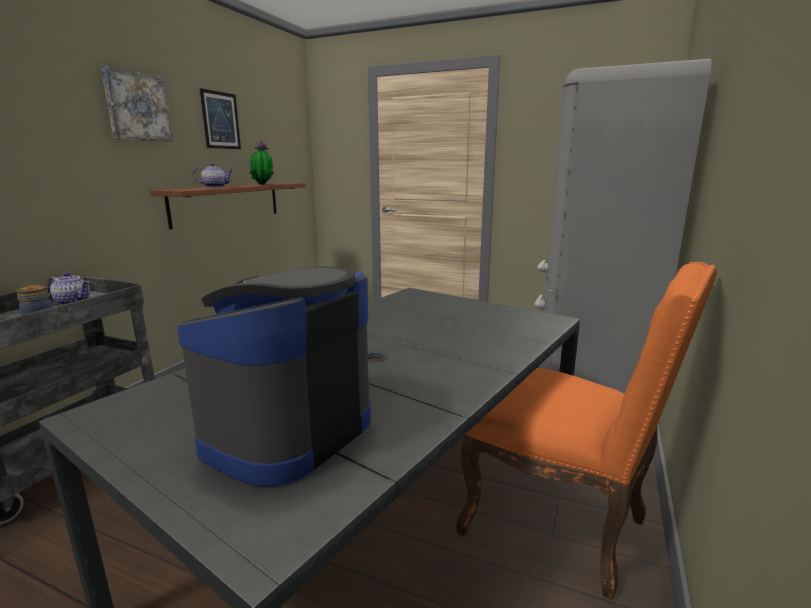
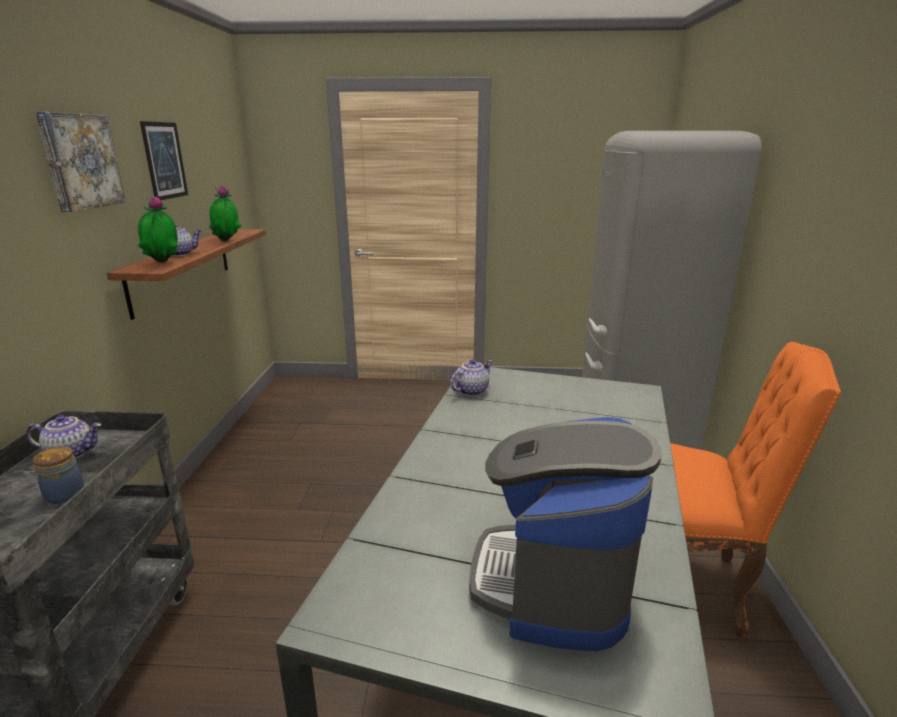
camera: 20 degrees left, 5 degrees up
none -> potted plant [138,196,178,263]
none -> teapot [450,359,492,396]

